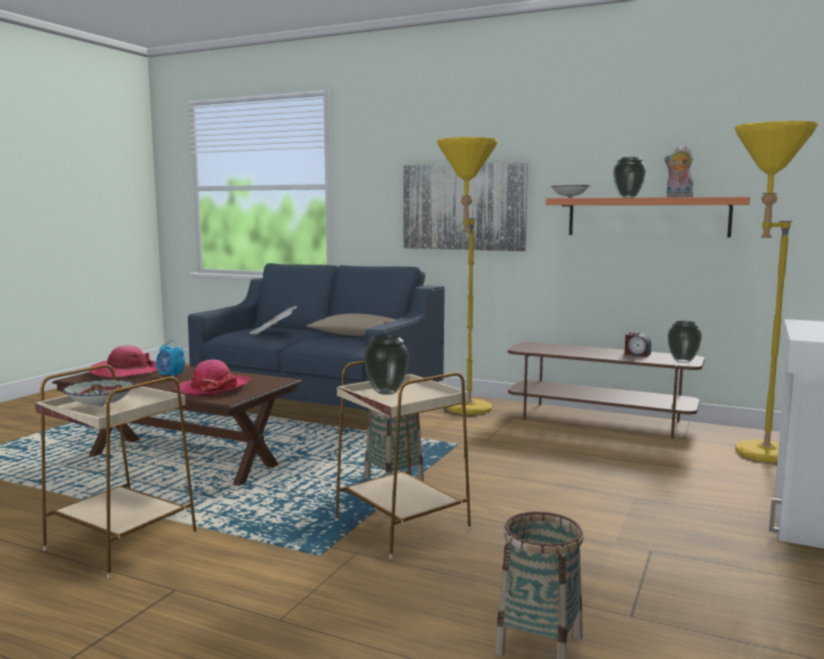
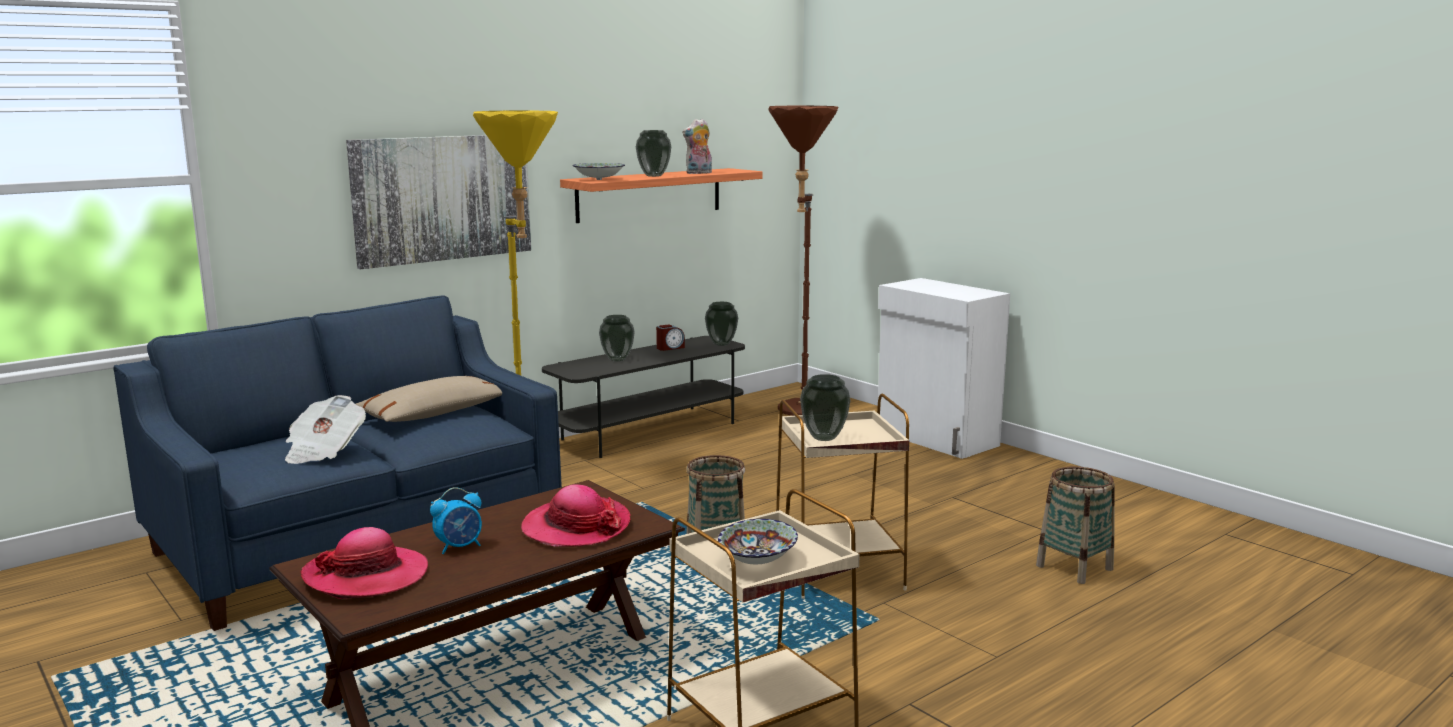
camera: 65 degrees left, 5 degrees up
brown tv stand [508,342,705,439] -> grey tv stand [542,336,745,458]
yellow floor lamp [734,121,818,463] -> brown floor lamp [768,106,839,416]
none -> vase [599,315,635,362]

